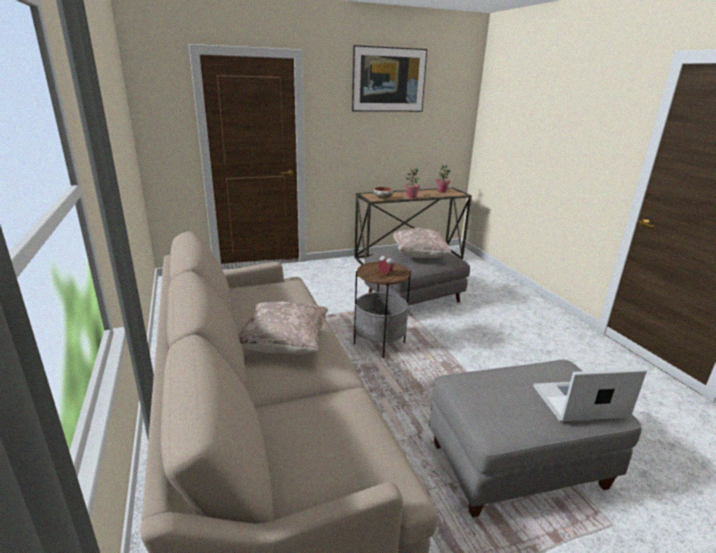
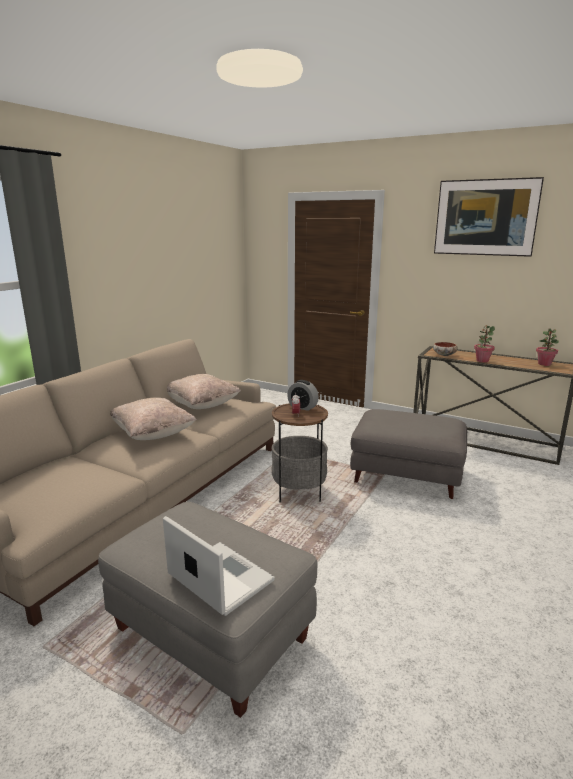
camera: 50 degrees right, 5 degrees down
beige pillow [393,228,451,258] -> beige pillow moved to [167,374,241,409]
none -> alarm clock [287,380,319,411]

